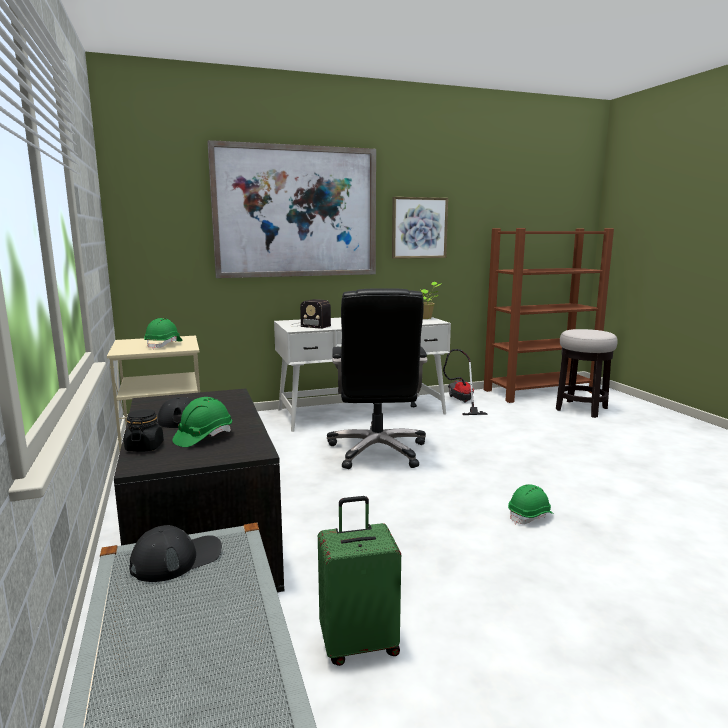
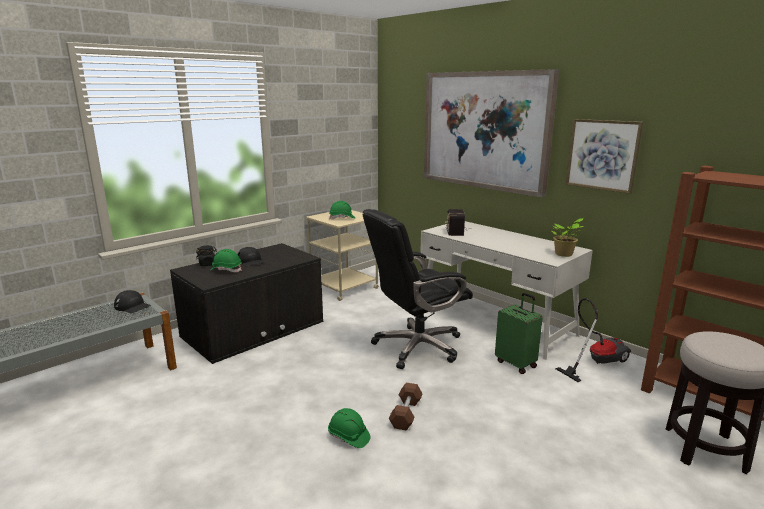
camera: 65 degrees right, 5 degrees up
green suitcase [318,496,401,666] -> green suitcase moved to [495,293,543,374]
none -> brown dumbbell [389,383,423,431]

